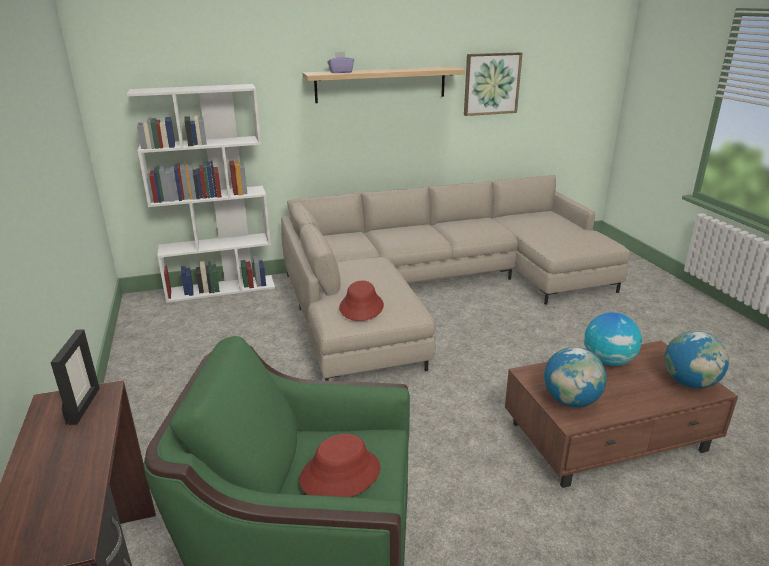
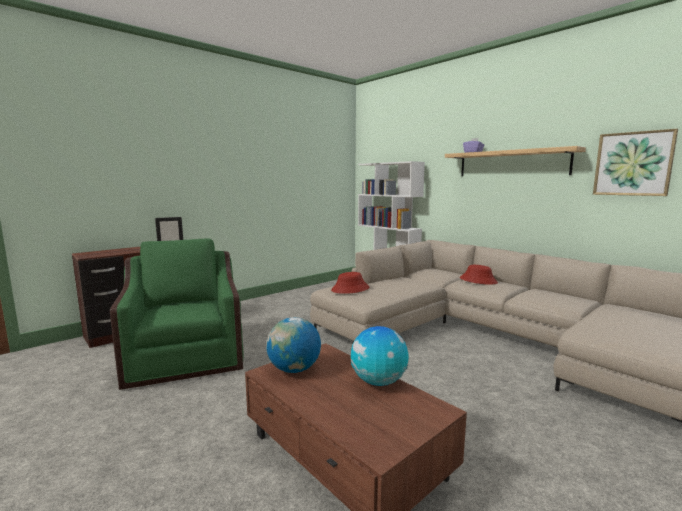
camera: 65 degrees right, 15 degrees down
red hat [299,434,381,497] -> red hat moved to [460,265,498,285]
globe [664,331,729,389] -> none

